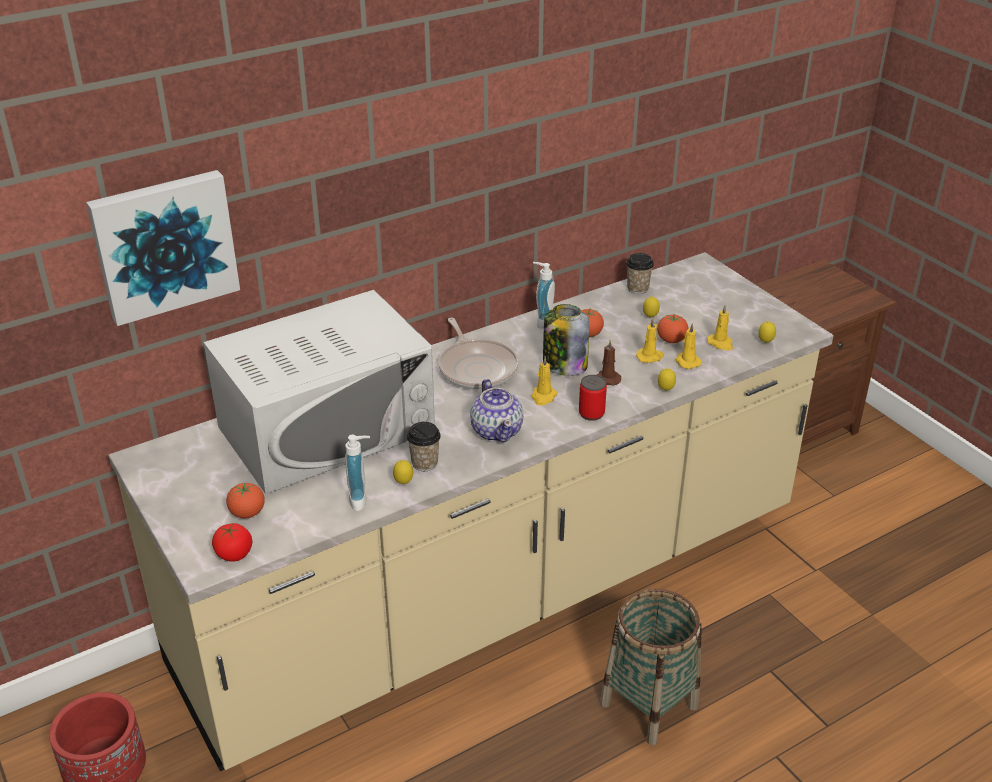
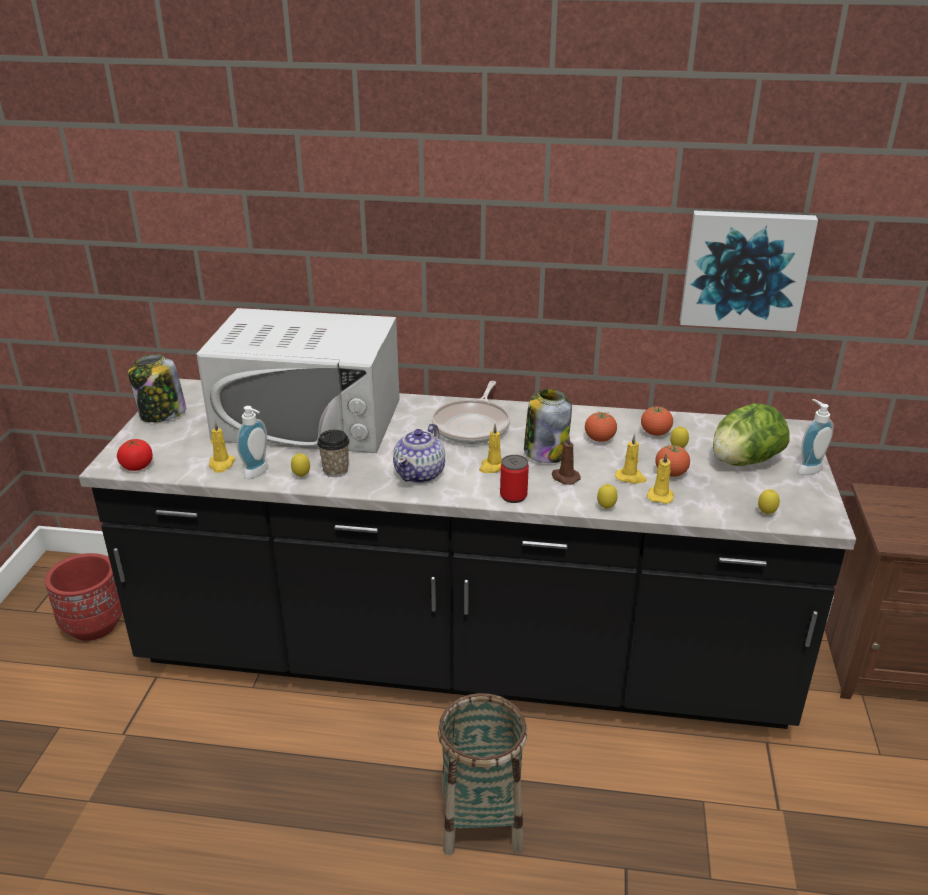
camera: 40 degrees right, 5 degrees down
picture [86,170,240,326] -> picture moved to [680,211,818,331]
beige counter [108,252,834,771] -> black counter [79,379,856,729]
tomato [226,482,265,518] -> tomato moved to [641,406,673,436]
soap dispenser [533,262,555,329] -> soap dispenser moved to [798,399,833,475]
cup [626,253,654,294] -> none
yellow candle [707,305,733,350] -> yellow candle moved to [209,421,235,473]
none -> jar [128,354,186,423]
none -> lettuce [713,403,790,466]

